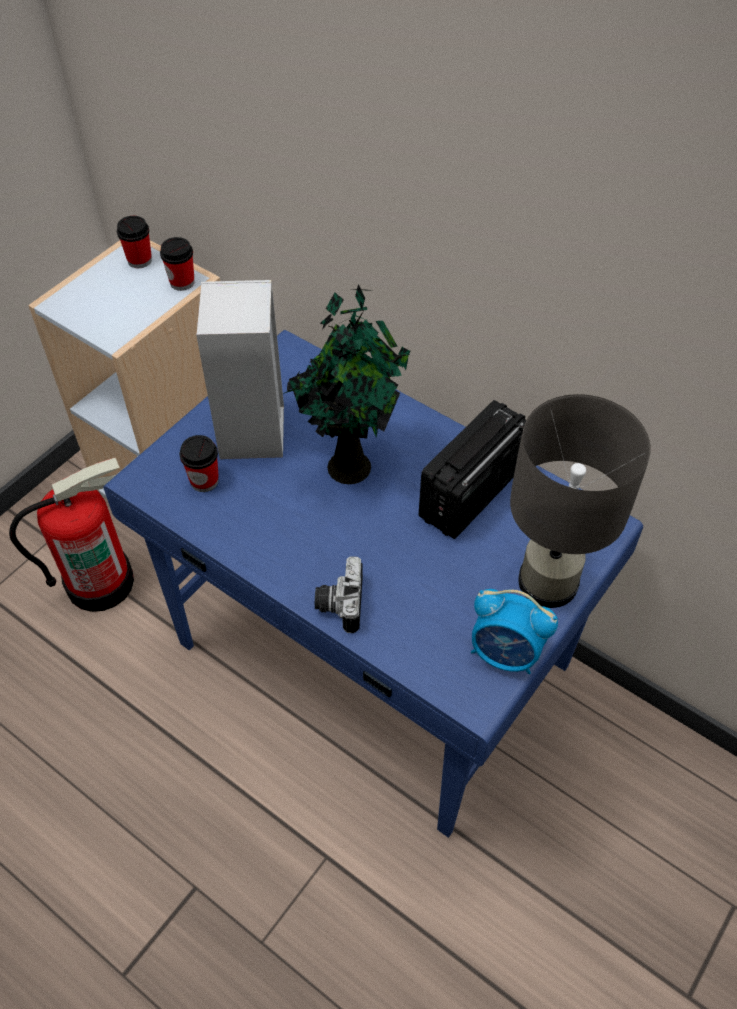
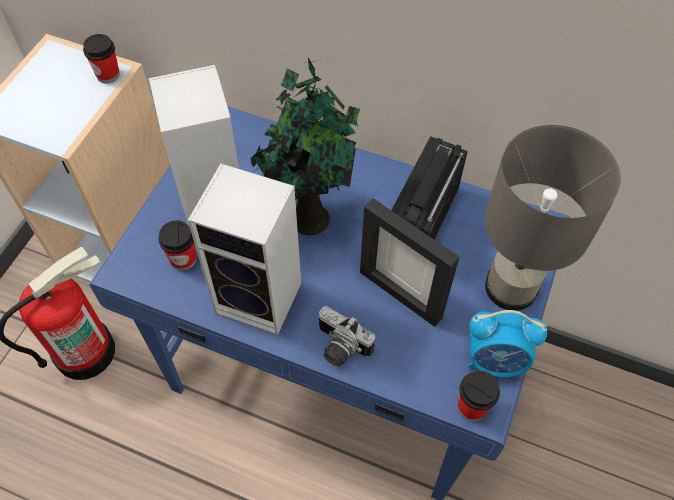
camera: 15 degrees left, 5 degrees up
cup [117,216,152,268] -> cup moved to [458,370,500,421]
camera [315,556,363,633] -> camera turned 45 degrees counterclockwise [318,306,375,367]
none -> speaker [188,164,301,335]
none -> picture frame [360,198,460,327]

